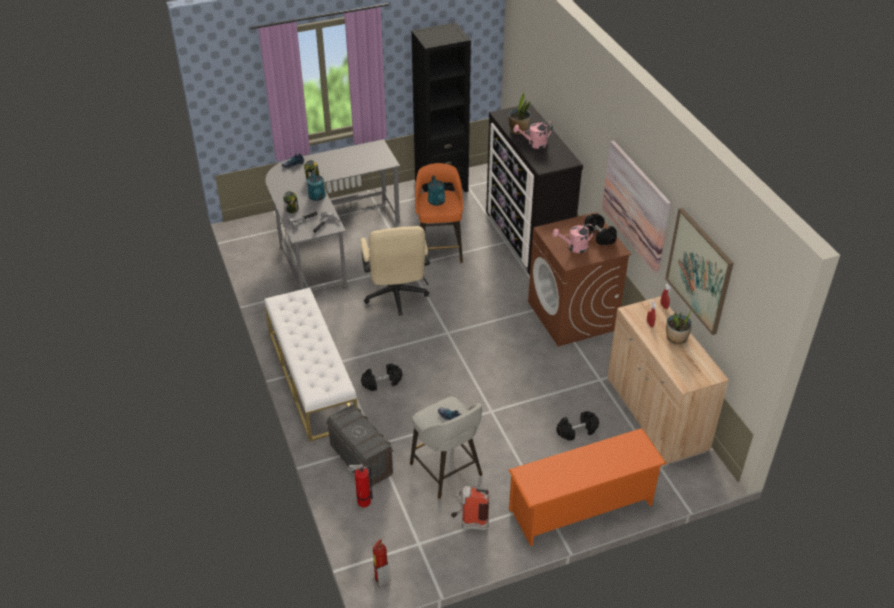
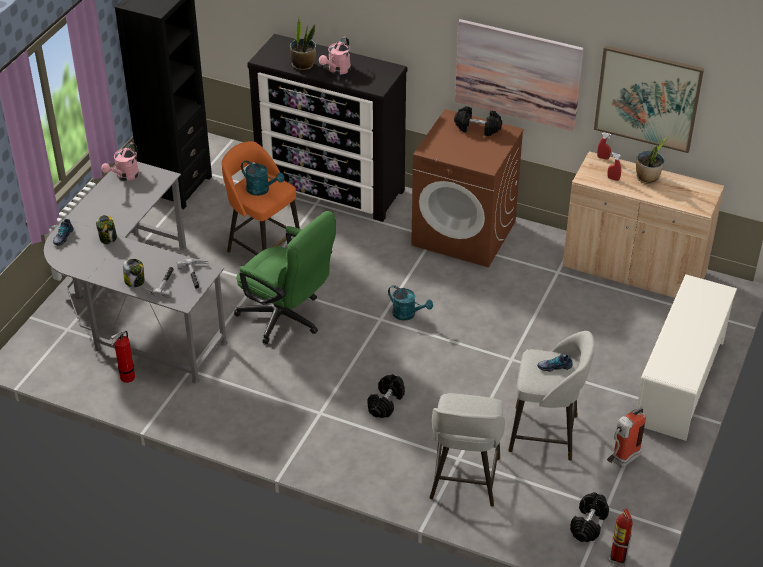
camera: 45 degrees left, 0 degrees up
white bench [264,288,357,442] -> none
turquoise watering can [307,170,326,201] -> turquoise watering can moved to [388,285,433,321]
grey storage box [326,405,394,487] -> grey stool [430,393,505,507]
fire extinguisher [348,465,373,507] -> fire extinguisher moved to [111,331,135,383]
beige office chair [360,226,430,316] -> green office chair [234,211,336,344]
orange shoe rack [509,428,667,546] -> white shoe rack [637,274,737,441]
pink watering can [553,224,595,253] -> pink watering can moved to [101,143,139,181]
black dumbbell [556,411,599,441] -> black dumbbell moved to [570,492,609,542]

